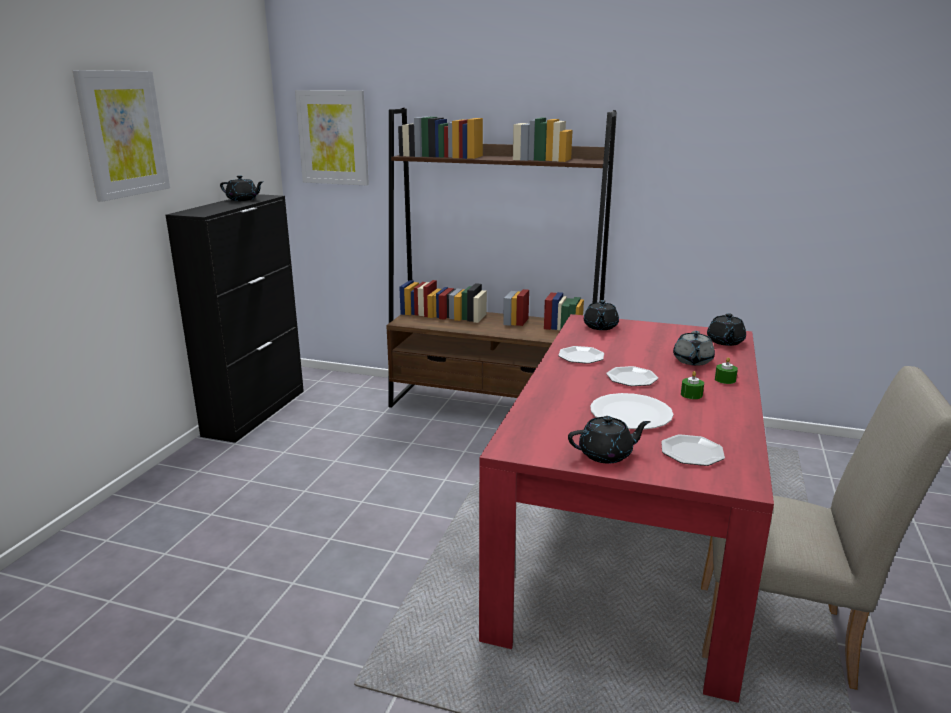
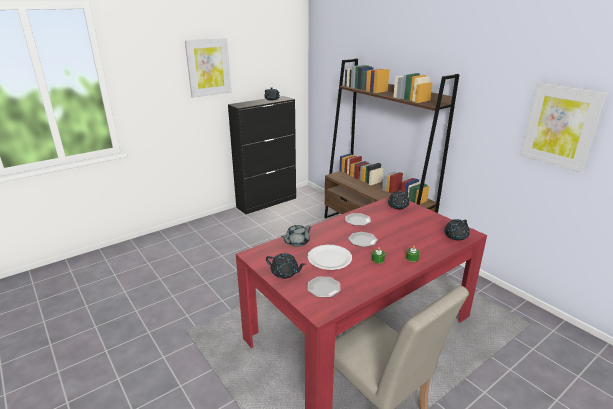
camera: 35 degrees right, 5 degrees up
picture [295,90,369,186] -> picture moved to [520,83,607,172]
grey teapot [673,331,715,366] -> grey teapot moved to [281,225,311,247]

